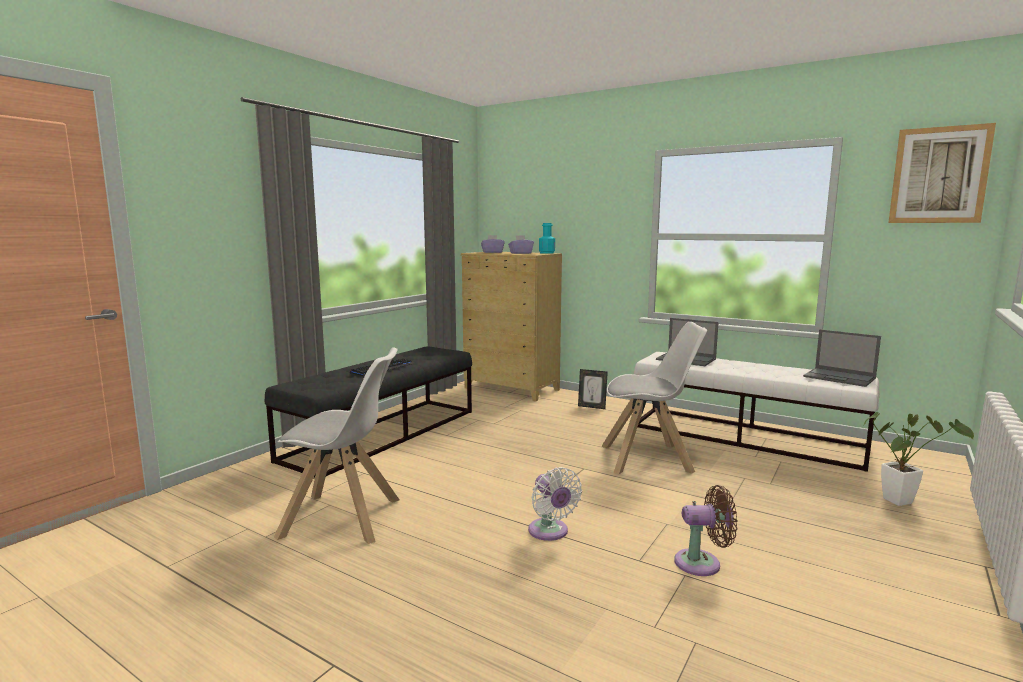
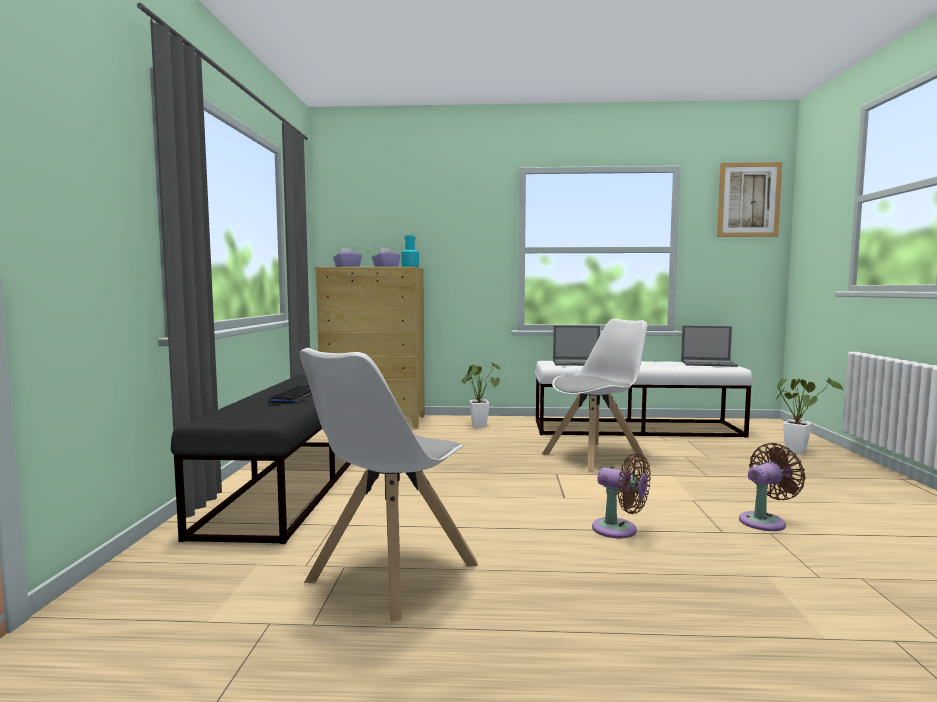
camera: 30 degrees left, 5 degrees down
chair [274,347,399,544] -> chair turned 150 degrees clockwise [300,348,478,621]
white fan [528,467,582,541] -> brown fan [592,453,651,538]
picture frame [578,369,608,409] -> potted plant [462,363,501,428]

